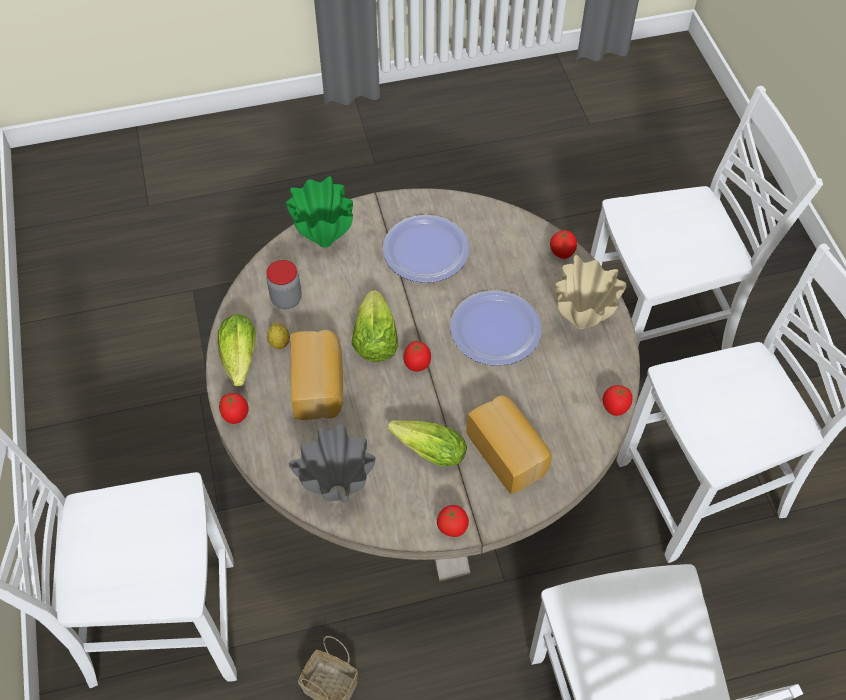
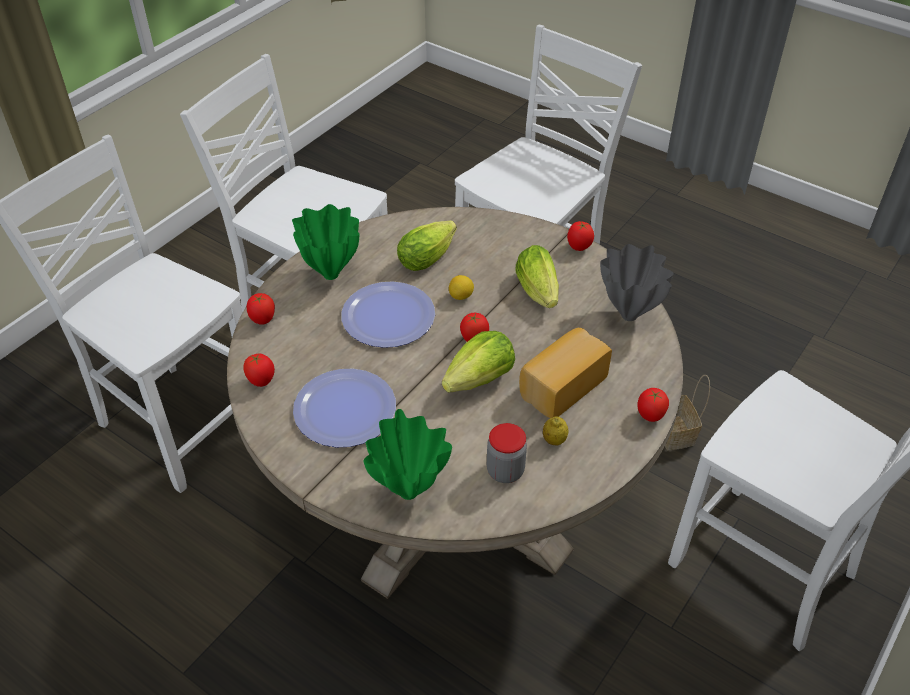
camera: 130 degrees left, 10 degrees down
lettuce [218,314,256,387] -> lettuce moved to [397,221,457,271]
bread [466,395,552,494] -> none
beige vase [555,255,627,329] -> green vase [292,204,359,280]
tomato [603,385,632,416] -> tomato moved to [243,353,275,387]
none -> lemon [449,275,474,300]

